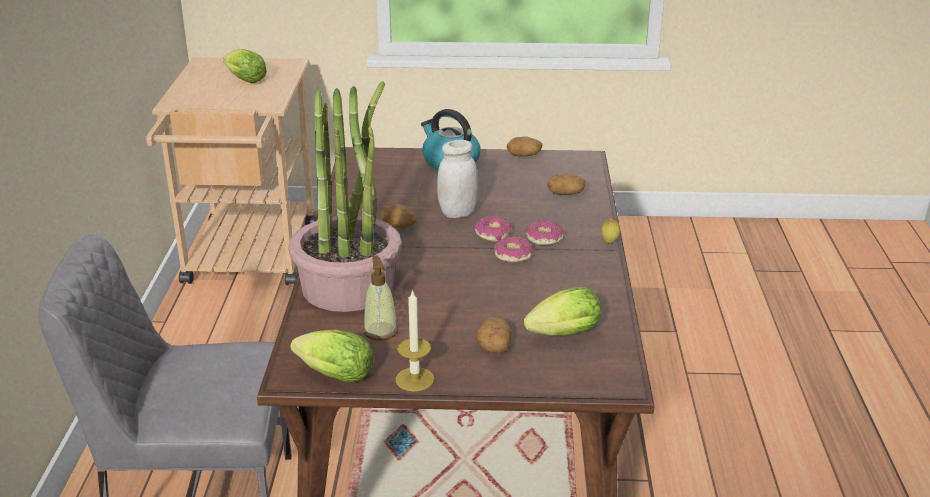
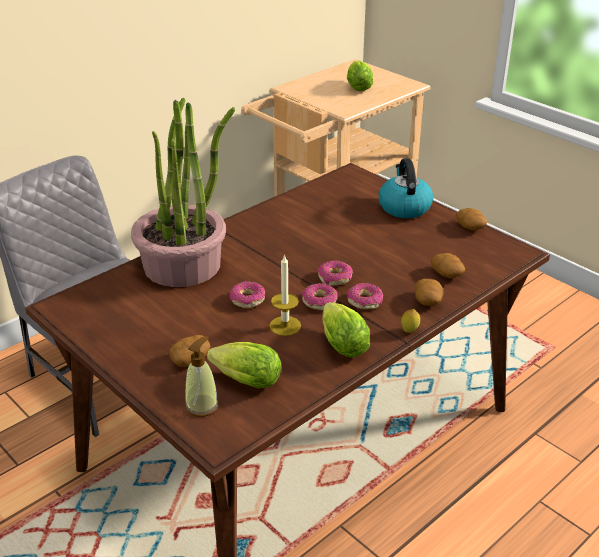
camera: 45 degrees right, 5 degrees up
lettuce [291,330,374,383] -> lettuce moved to [322,302,370,358]
soap dispenser [363,256,398,341] -> soap dispenser moved to [185,336,219,417]
potato [380,204,417,229] -> potato moved to [415,279,443,306]
candle [395,289,435,392] -> candle moved to [269,254,301,336]
white jar [437,140,478,218] -> none
none -> donut [230,281,265,308]

